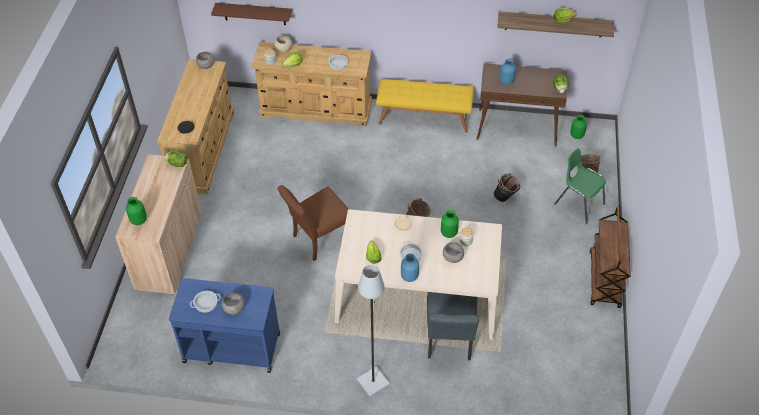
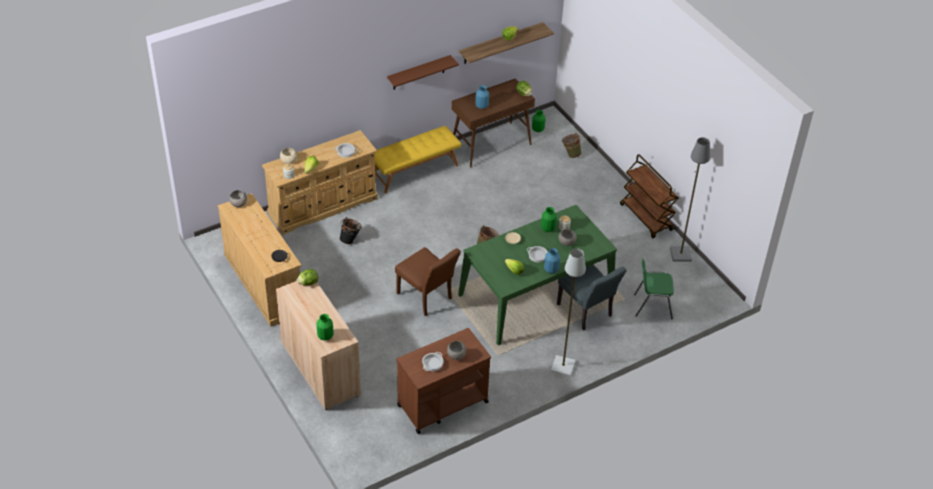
camera: 40 degrees left, 5 degrees down
blue cart [169,278,280,373] -> brown cart [396,328,491,434]
brown shelf [211,3,292,25] -> brown shelf moved to [387,55,459,90]
brown chair [277,185,349,261] -> brown chair turned 60 degrees counterclockwise [395,247,461,316]
beige dining table [335,209,502,340] -> green dining table [458,205,617,345]
black bucket [493,173,520,202] -> black bucket moved to [339,217,362,244]
green chair [554,148,606,224] -> green chair moved to [634,259,674,319]
none -> grey floor lamp [670,137,710,262]

